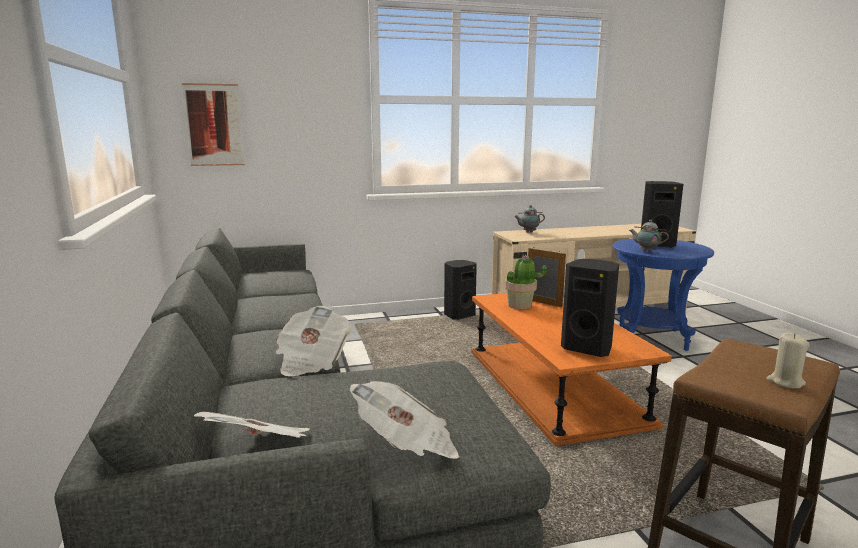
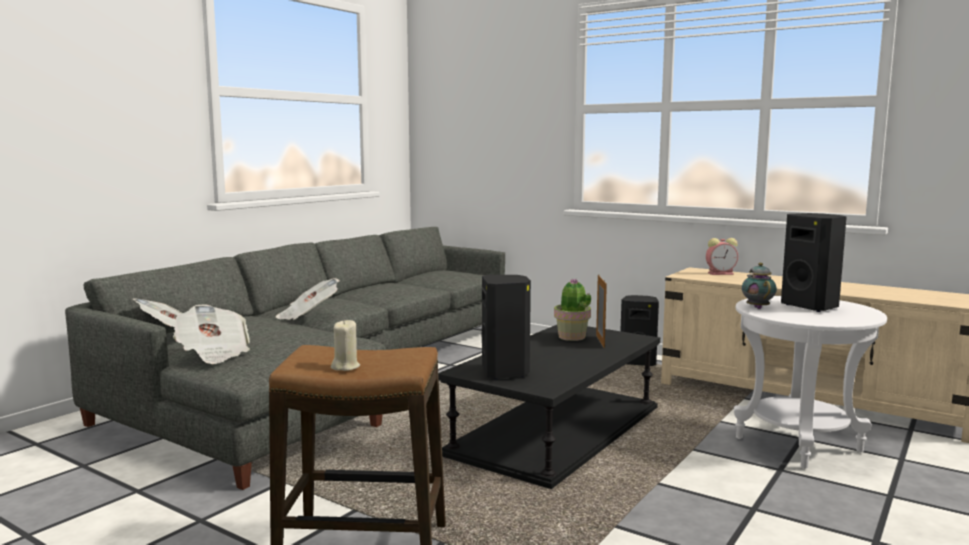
camera: 50 degrees right, 5 degrees down
picture [182,83,245,166] -> none
orange coffee table [471,293,672,446] -> black coffee table [438,325,660,489]
teapot [514,205,545,233] -> alarm clock [706,238,738,275]
blue side table [613,239,714,351] -> white side table [734,296,887,469]

